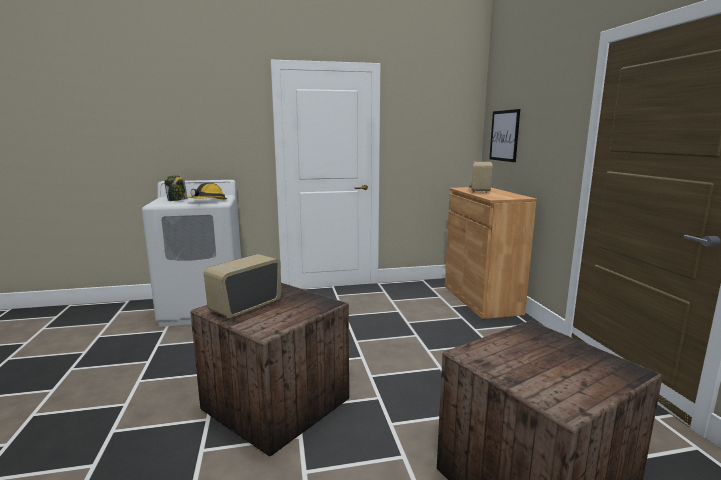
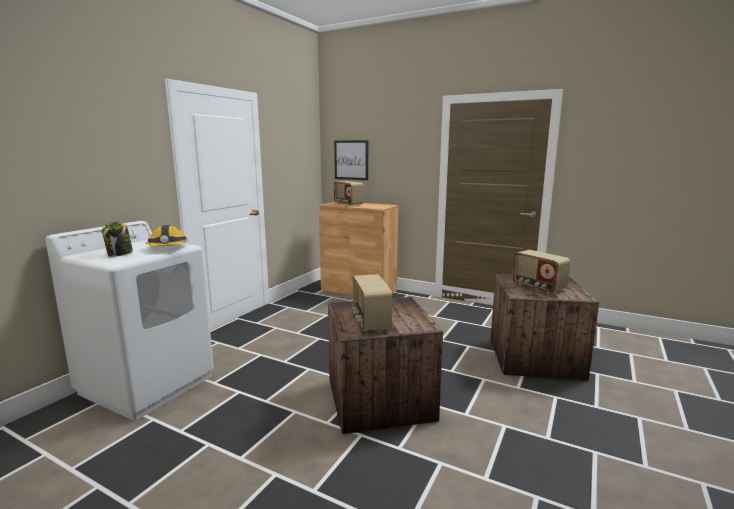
camera: 50 degrees left, 0 degrees up
none -> radio [512,250,571,293]

